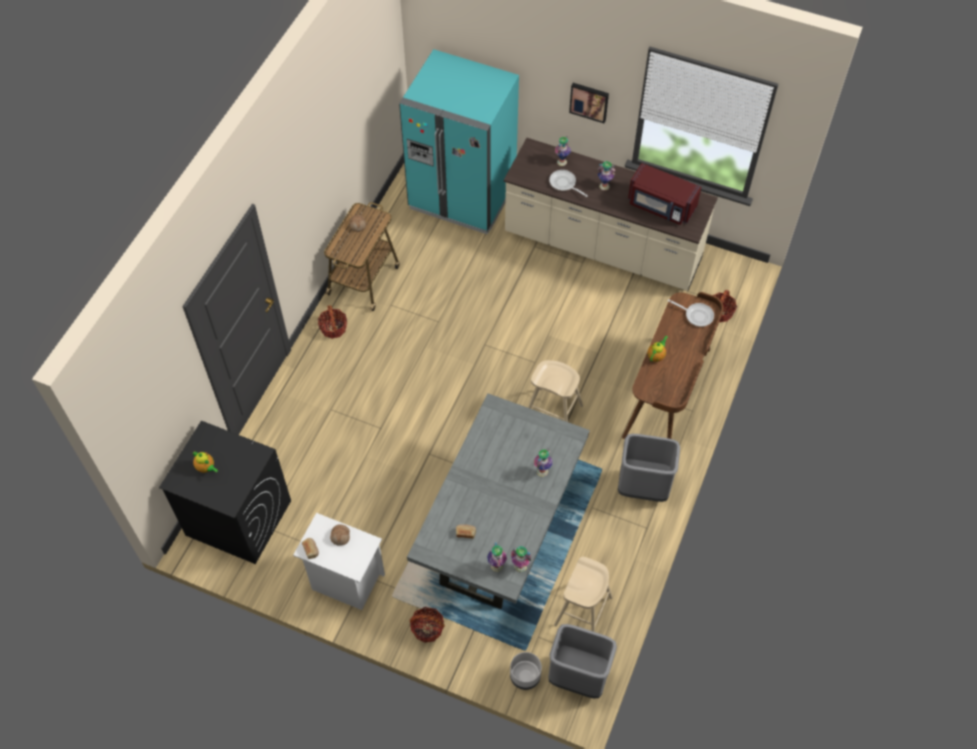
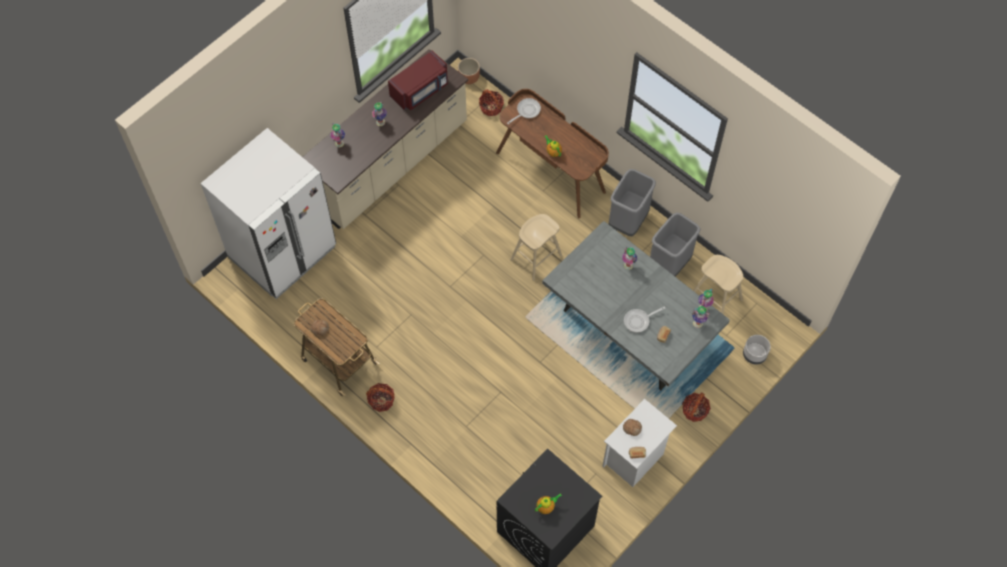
camera: 70 degrees left, 5 degrees up
turquoise fridge [399,49,519,234] -> white fridge [201,128,336,299]
grey trash can [548,624,617,698] -> grey trash can moved to [650,212,701,277]
frying pan [549,170,588,197] -> frying pan moved to [624,307,665,332]
picture [569,83,609,123] -> none
none -> brown planter [458,58,480,84]

